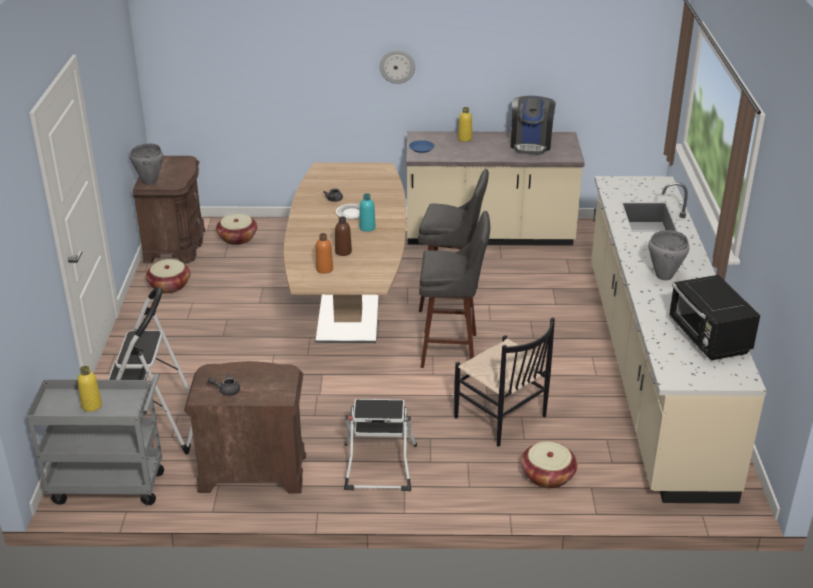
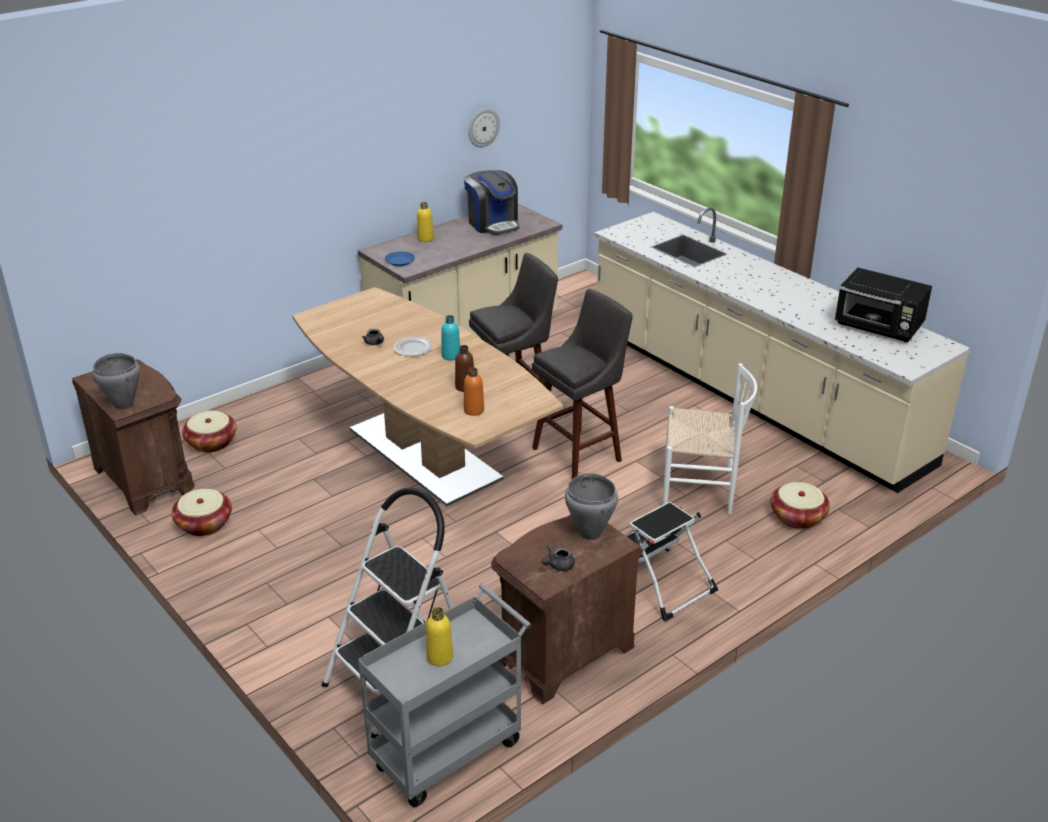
camera: 40 degrees left, 0 degrees up
wall clock [380,50,415,84] -> wall clock moved to [468,108,500,148]
black chair [454,318,555,446] -> white chair [663,363,757,515]
grey cooking pot [648,230,689,280] -> grey cooking pot moved to [565,473,618,540]

